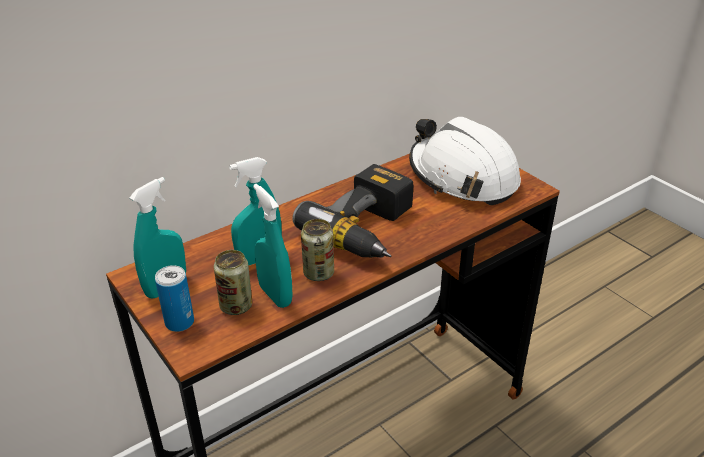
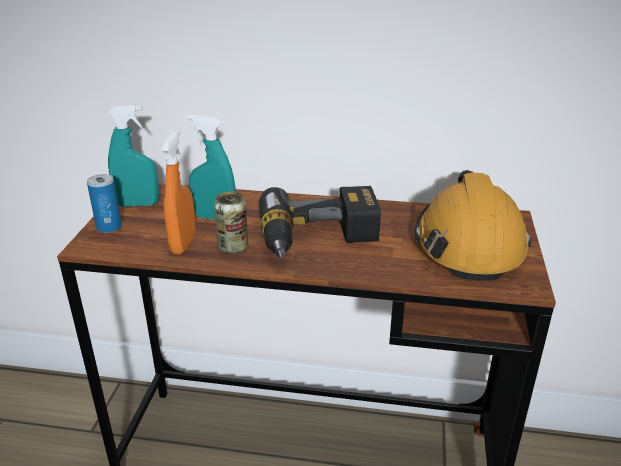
camera: 45 degrees right, 5 degrees down
can [214,250,252,315] -> none
turquoise spray bottle [253,184,293,308] -> orange spray bottle [162,130,196,255]
white hard hat [409,117,521,206] -> orange hard hat [415,170,531,281]

